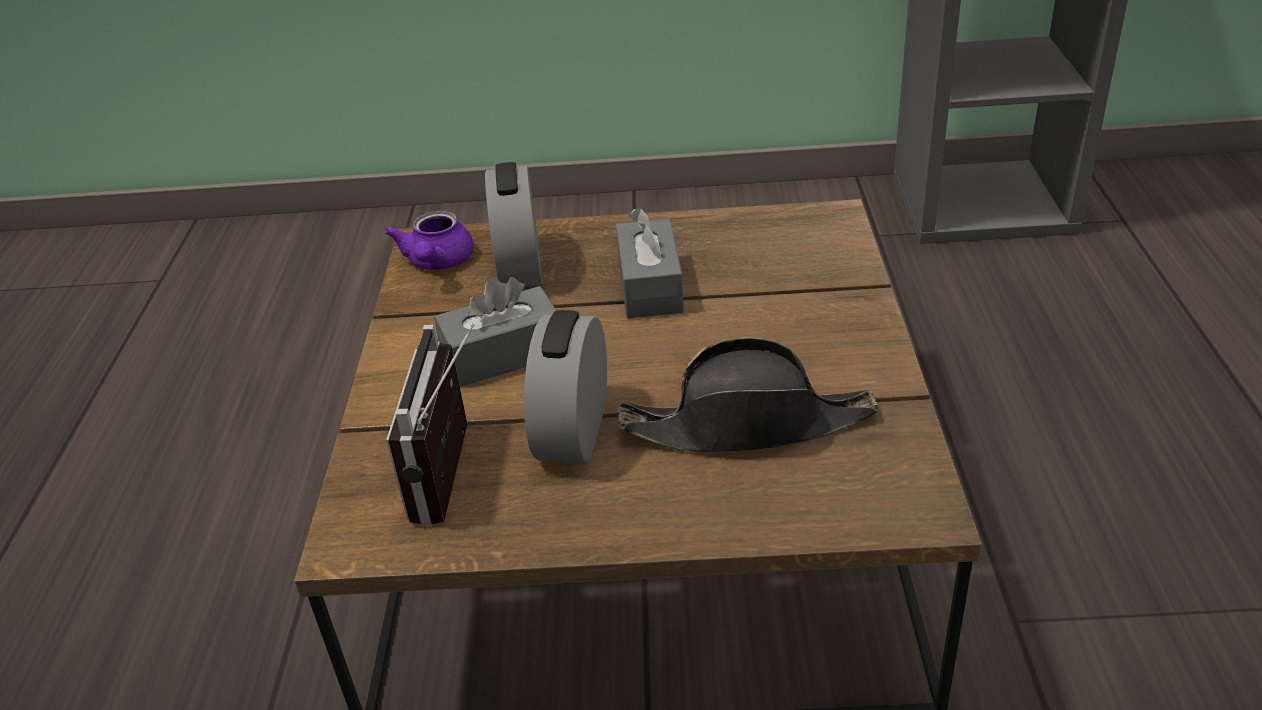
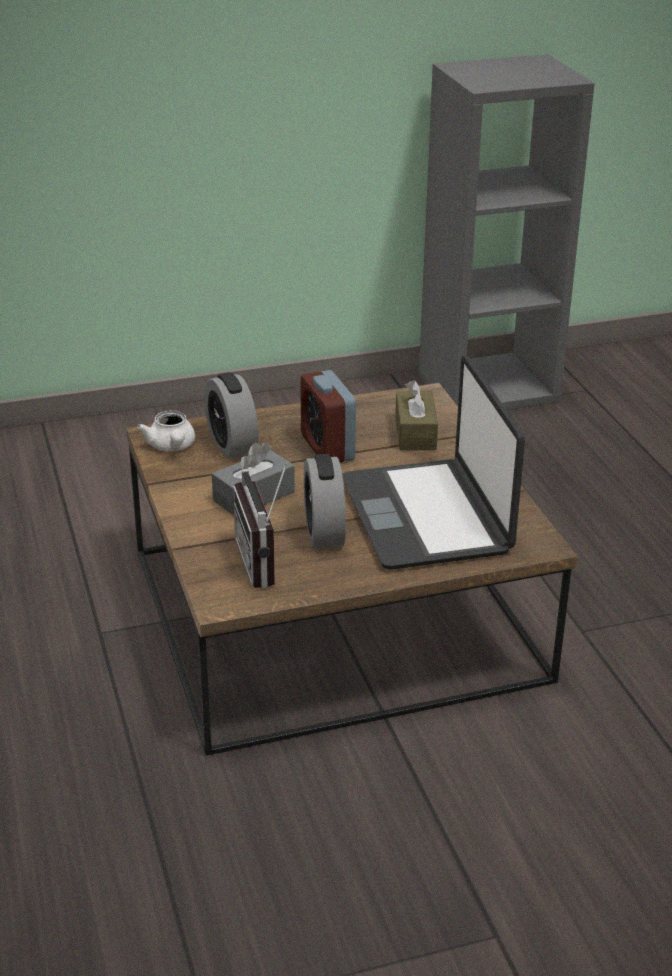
camera: 20 degrees left, 5 degrees down
purple teapot [385,211,474,270] -> white teapot [137,410,195,451]
grey tissue box [616,207,684,318] -> alarm clock [301,370,356,462]
black hat [618,338,879,453] -> laptop [342,356,525,570]
none -> brown tissue box [395,380,438,450]

